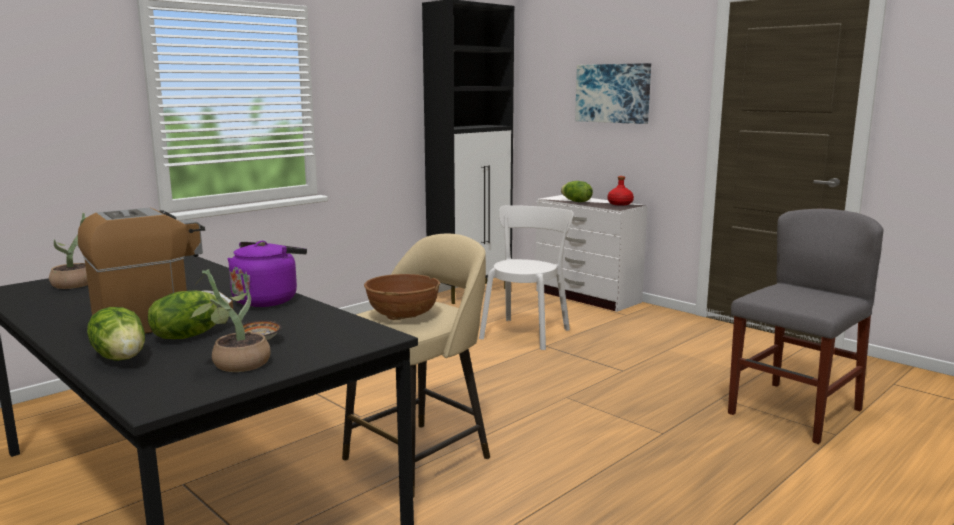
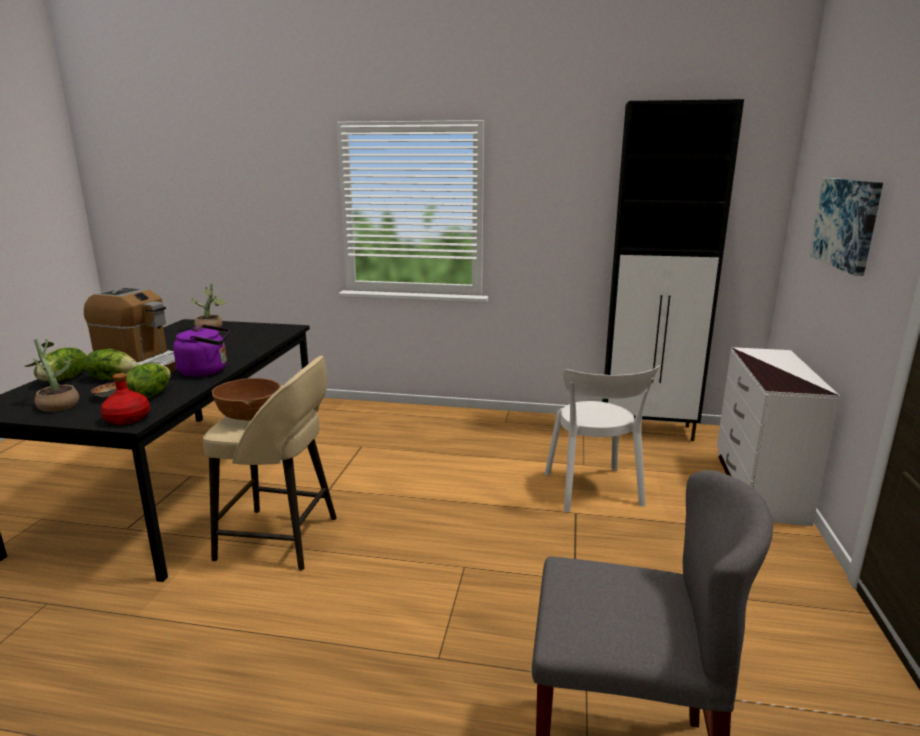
camera: 55 degrees right, 5 degrees up
white chair [479,205,574,350] -> white chair turned 90 degrees clockwise [545,366,660,512]
lettuce [561,181,593,202] -> lettuce moved to [126,363,171,399]
red bottle [607,176,634,206] -> red bottle moved to [100,373,150,425]

